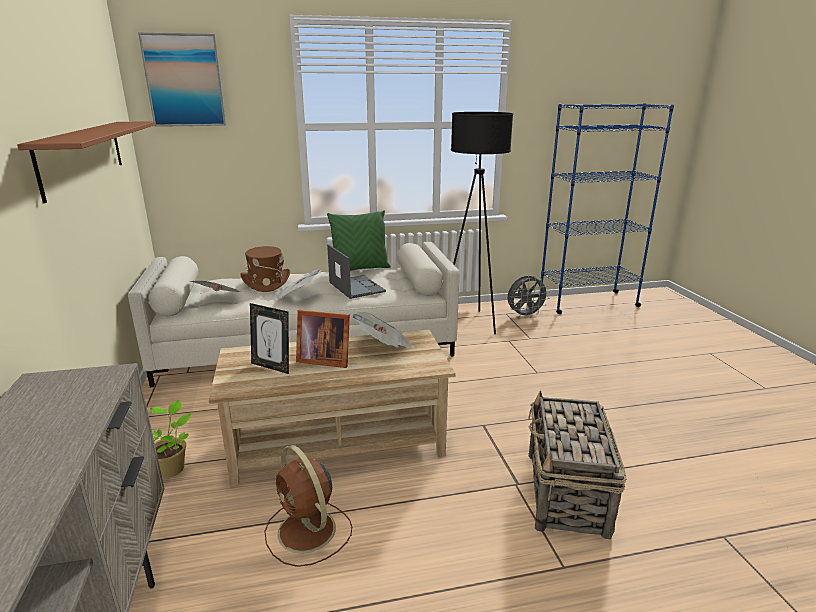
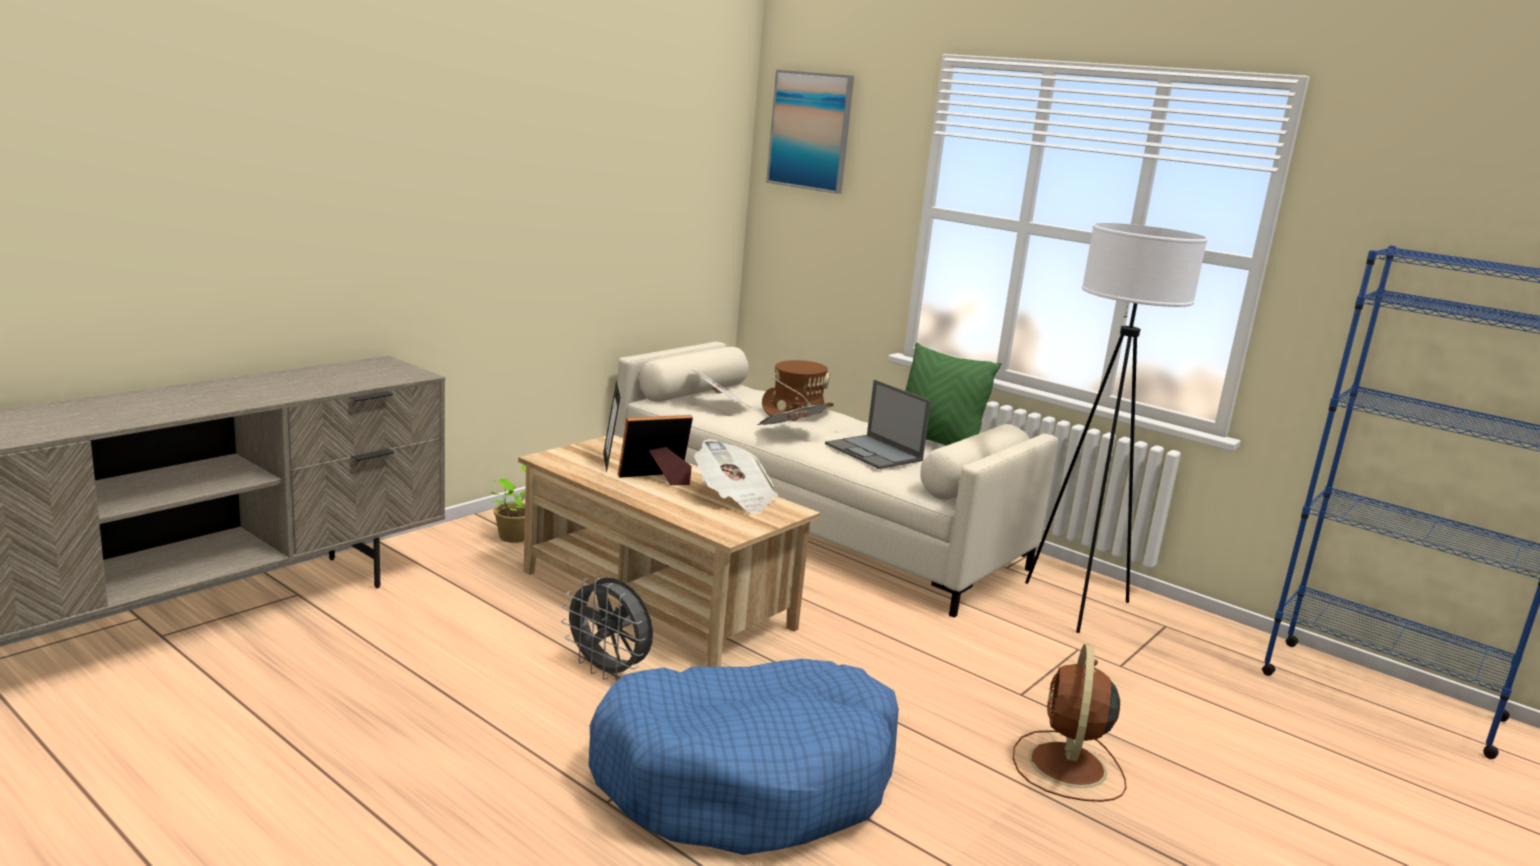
camera: 50 degrees right, 5 degrees down
brown shelf [17,121,156,203] -> none
brown fan [264,445,352,567] -> brown fan moved to [1013,644,1127,802]
picture frame [296,310,350,368] -> picture frame turned 90 degrees clockwise [618,415,693,485]
laptop [327,244,386,299] -> laptop turned 120 degrees clockwise [825,380,931,469]
black floor lamp [451,112,513,334] -> white floor lamp [1025,223,1208,633]
grey fan [508,276,550,318] -> grey fan moved to [561,577,653,681]
basket [528,390,627,540] -> blue dog bed [589,659,899,855]

